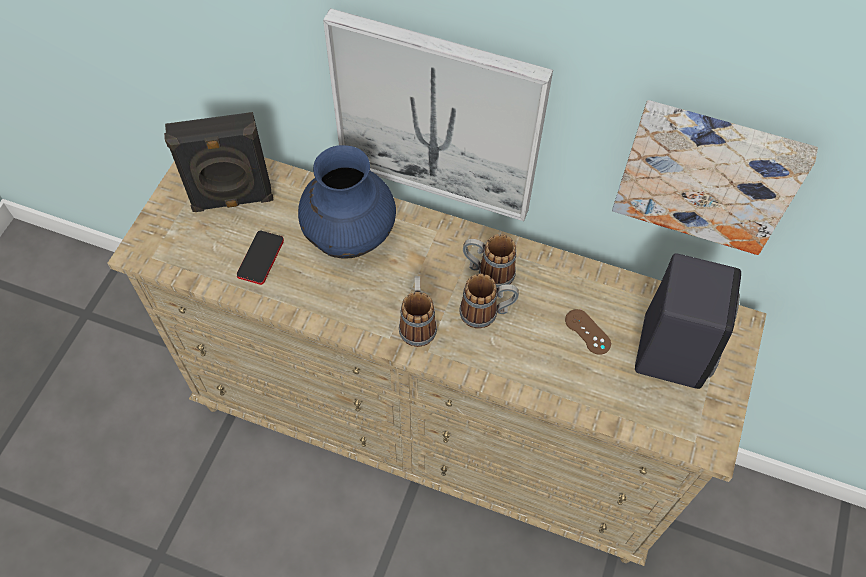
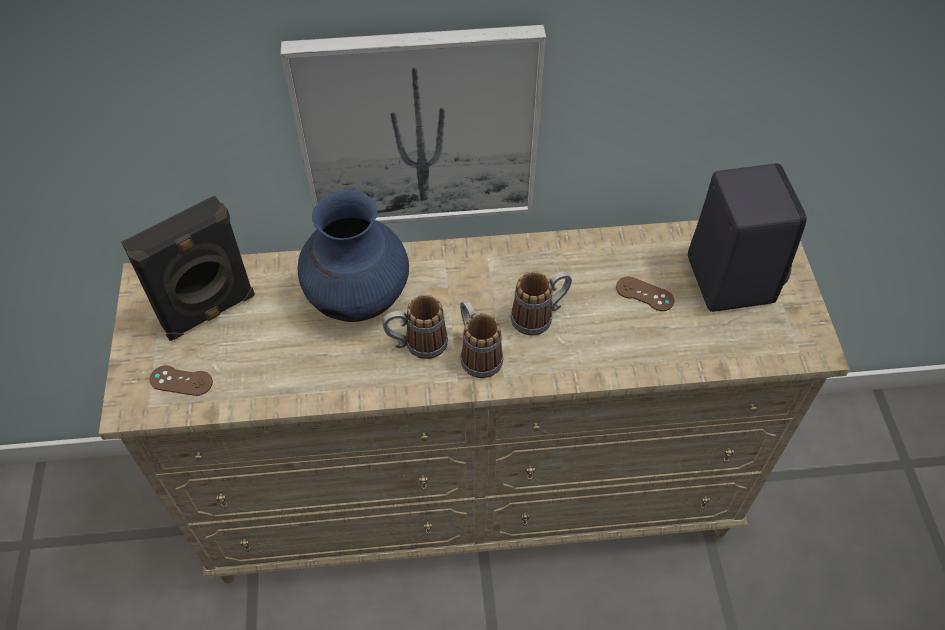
camera: 25 degrees left, 5 degrees down
phone [237,230,284,285] -> none
mug [463,234,516,288] -> mug moved to [382,295,448,359]
picture [612,100,818,255] -> none
none -> brown game controller [150,365,213,396]

